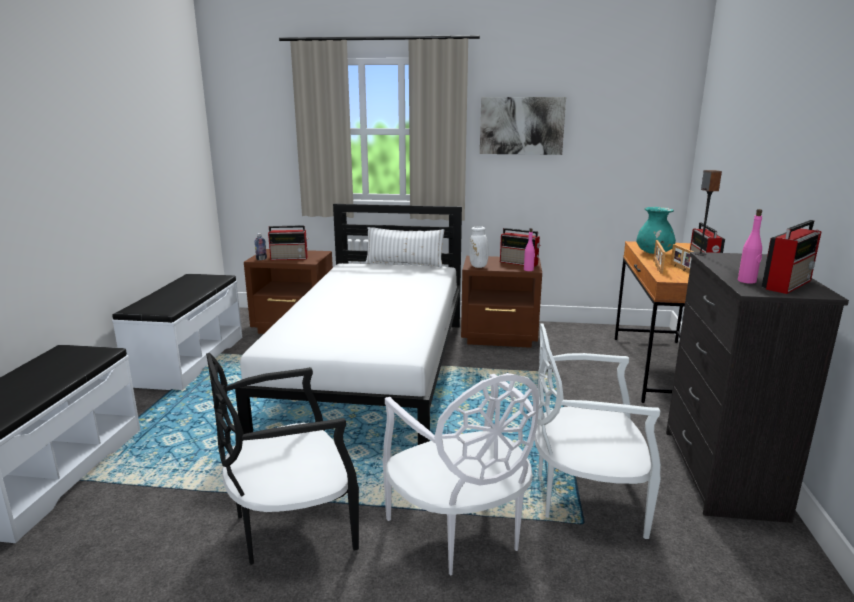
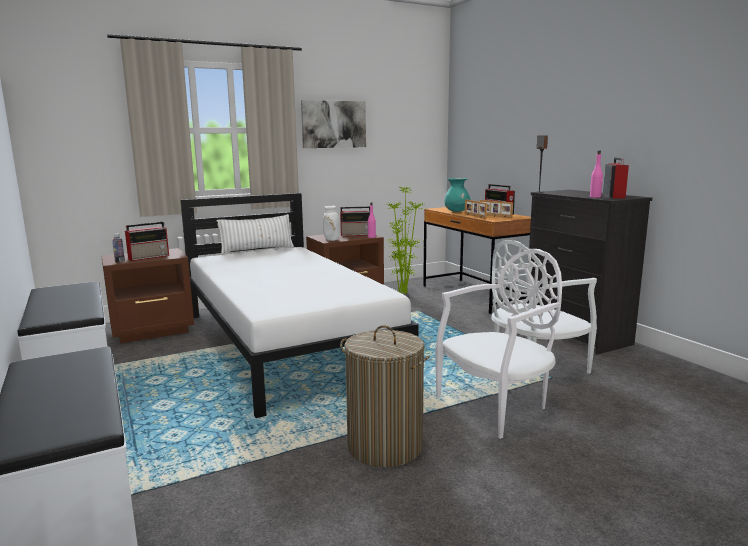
camera: 35 degrees left, 5 degrees down
black chair [206,353,359,565] -> laundry basket [340,325,430,468]
white chair [382,373,539,575] -> white chair turned 60 degrees counterclockwise [435,249,562,439]
none -> potted plant [385,186,425,294]

